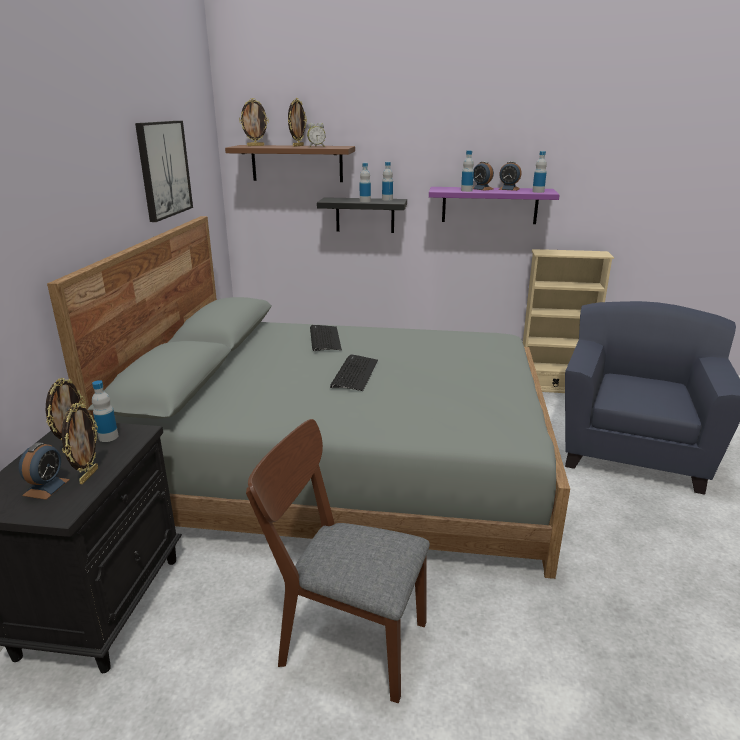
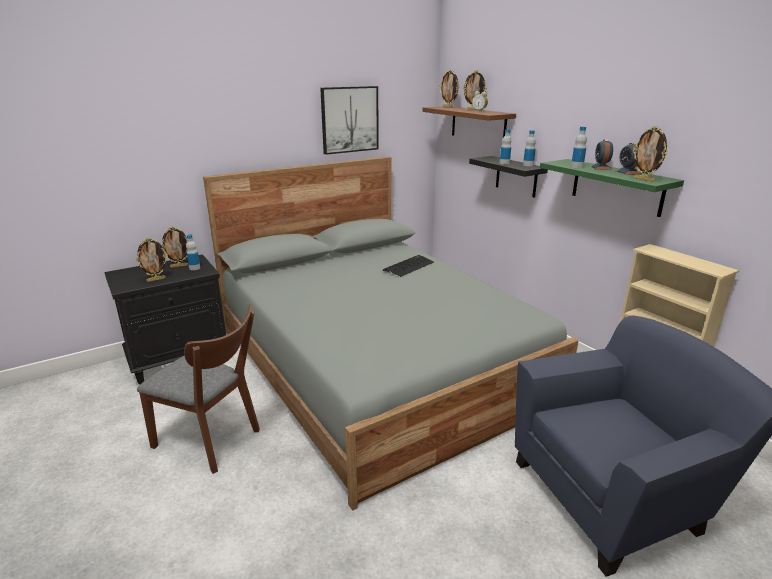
camera: 50 degrees right, 0 degrees up
alarm clock [19,442,70,500] -> none
brown chair [246,419,430,703] -> brown chair turned 135 degrees clockwise [137,304,260,474]
keyboard [330,354,378,391] -> none
purple shelf [429,187,560,224] -> green shelf [540,159,684,217]
bottle [532,151,547,193] -> picture frame [633,126,668,182]

